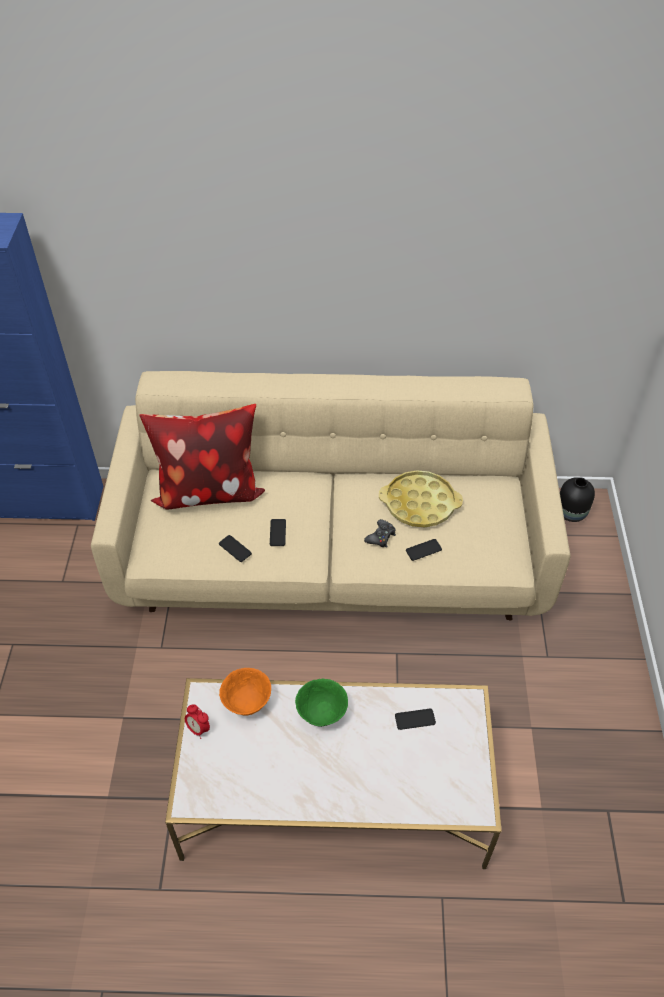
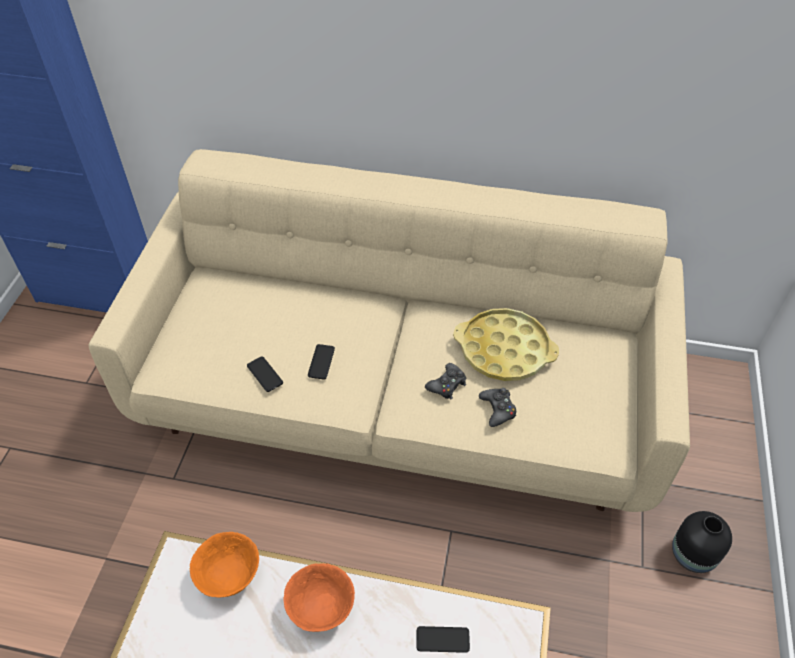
camera: 10 degrees right, 0 degrees up
pillow [139,404,265,509] -> none
alarm clock [185,704,210,739] -> none
green bowl [295,679,348,727] -> orange bowl [283,563,355,632]
phone [406,539,442,561] -> black game controller [479,388,516,427]
black vase [560,477,595,522] -> black vase moved to [672,511,732,573]

